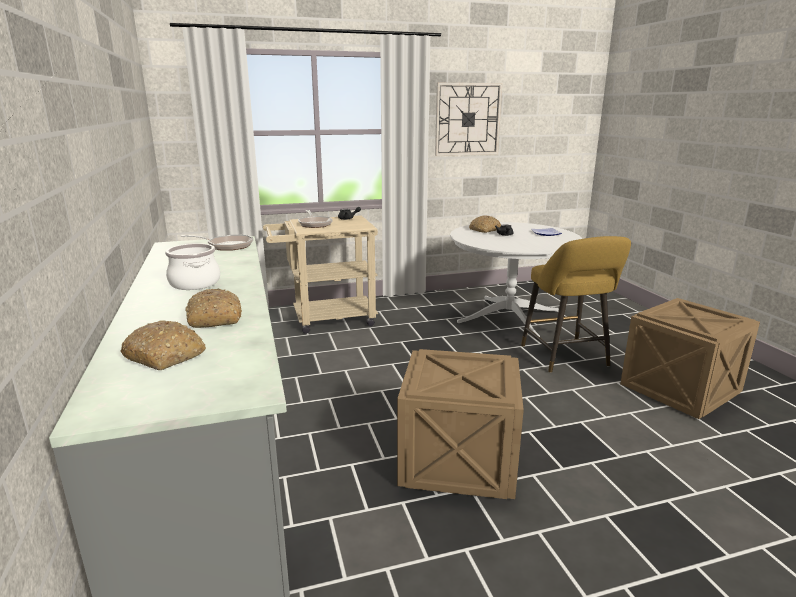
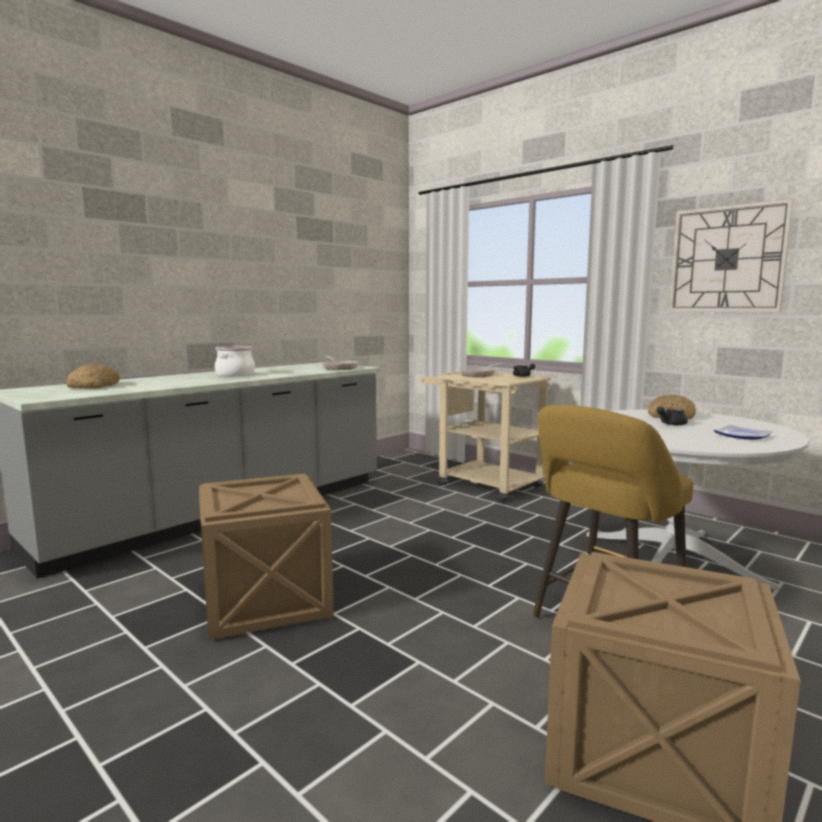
camera: 60 degrees right, 10 degrees down
bread [185,289,242,328] -> none

